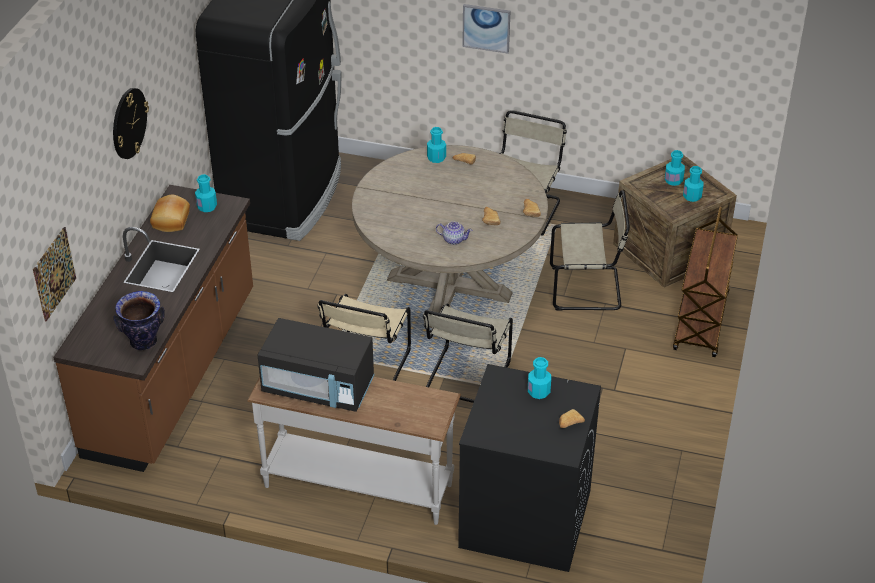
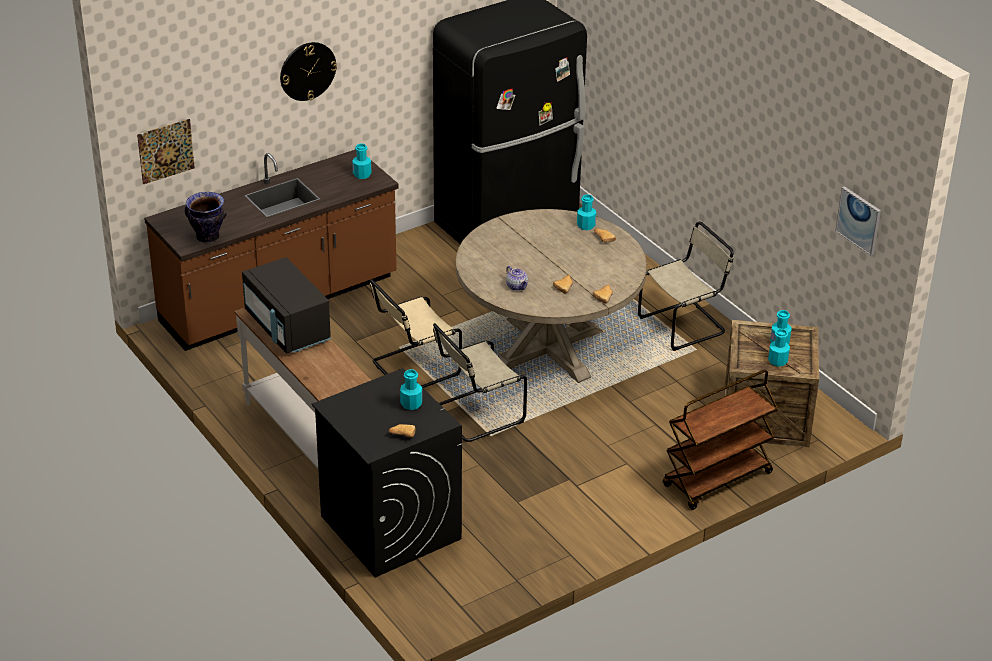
camera: 40 degrees right, 5 degrees down
bread [150,195,190,232] -> none
picture [462,4,511,54] -> picture moved to [836,186,881,256]
beige chair [550,190,630,311] -> none

